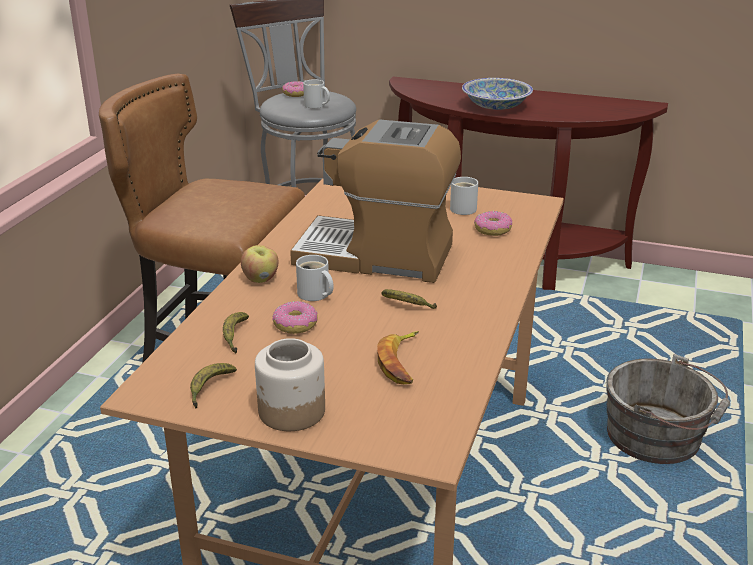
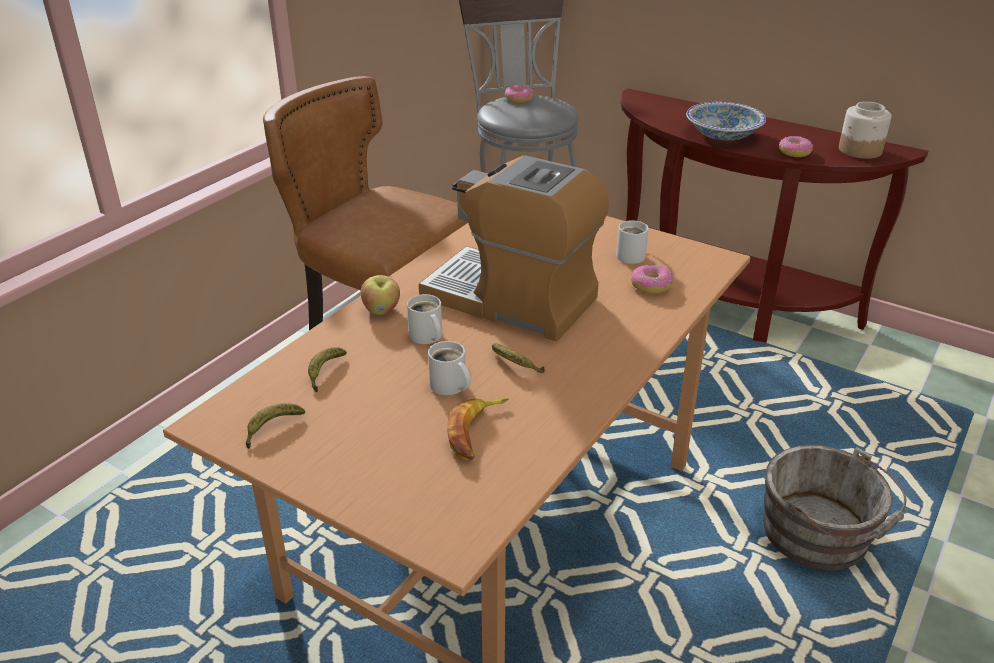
camera: 15 degrees right, 5 degrees up
jar [255,338,325,431] -> jar moved to [839,102,892,159]
donut [272,301,318,334] -> donut moved to [779,136,813,157]
white mug [303,79,330,108] -> white mug moved to [428,341,471,395]

